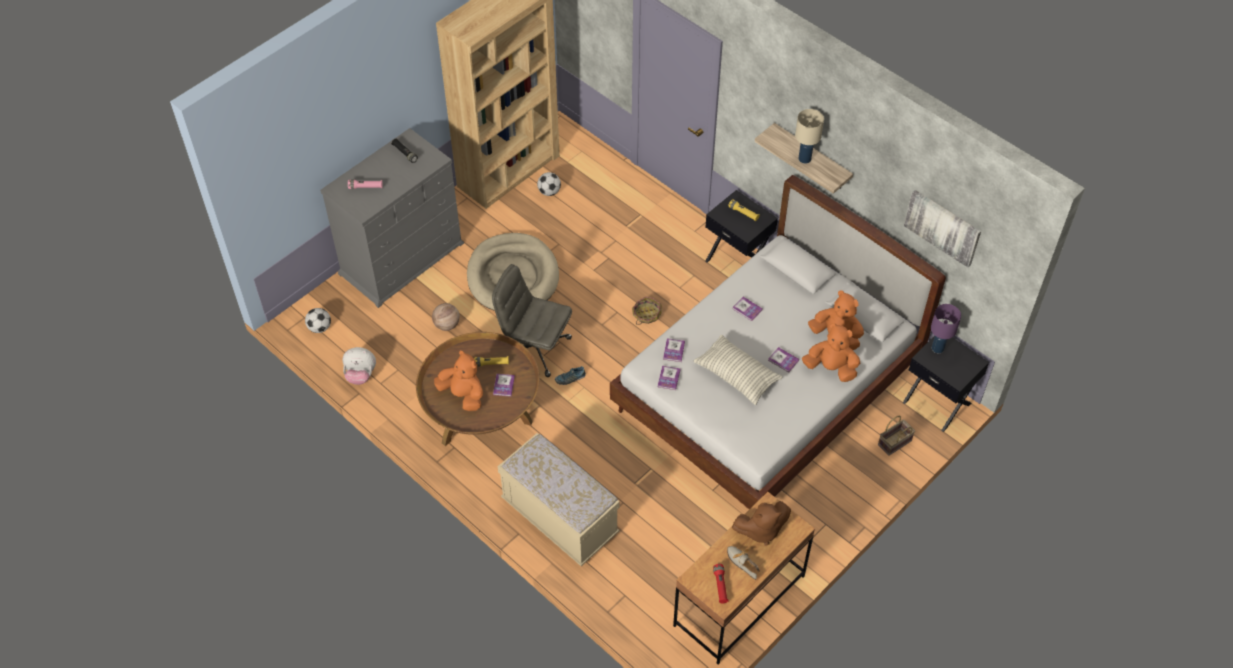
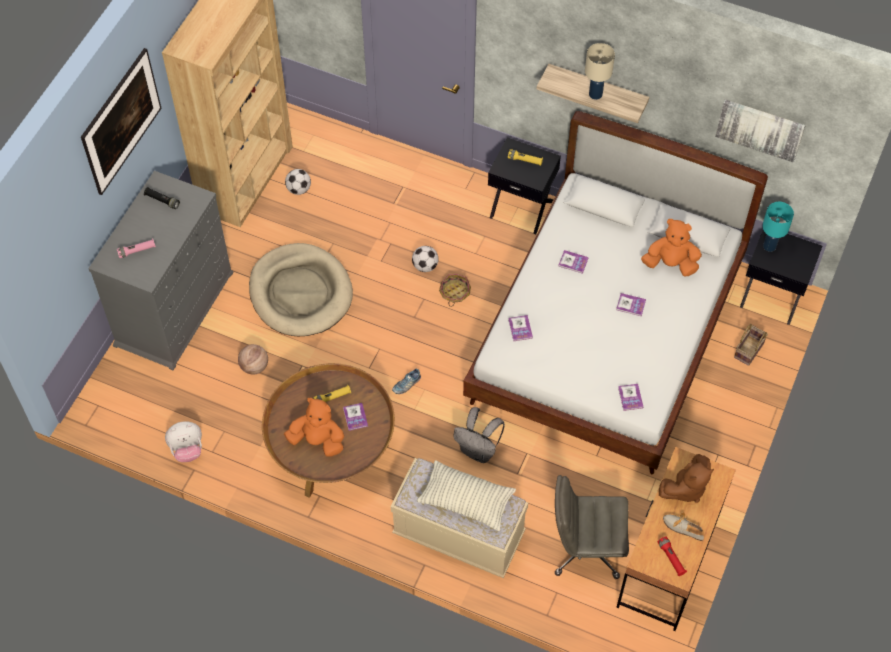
camera: 20 degrees left, 5 degrees up
football [305,308,331,333] -> football moved to [412,246,439,272]
grey office chair [492,264,572,377] -> grey office chair moved to [555,475,629,579]
book [658,366,681,390] -> book moved to [618,384,643,411]
pillow [693,335,783,405] -> pillow moved to [417,460,516,531]
orange plush toy [802,323,860,382] -> none
purple table lamp [931,304,961,353] -> turquoise table lamp [762,202,794,252]
none -> picture [81,48,162,195]
none -> grey backpack [453,407,505,463]

